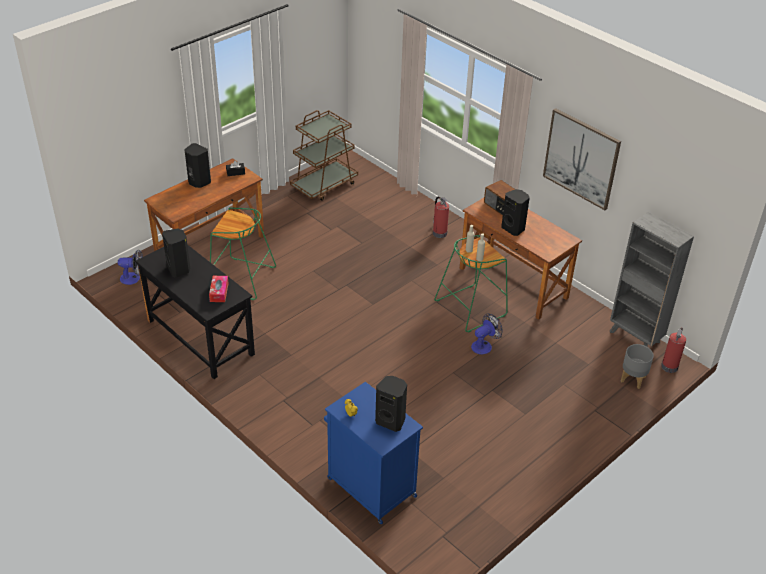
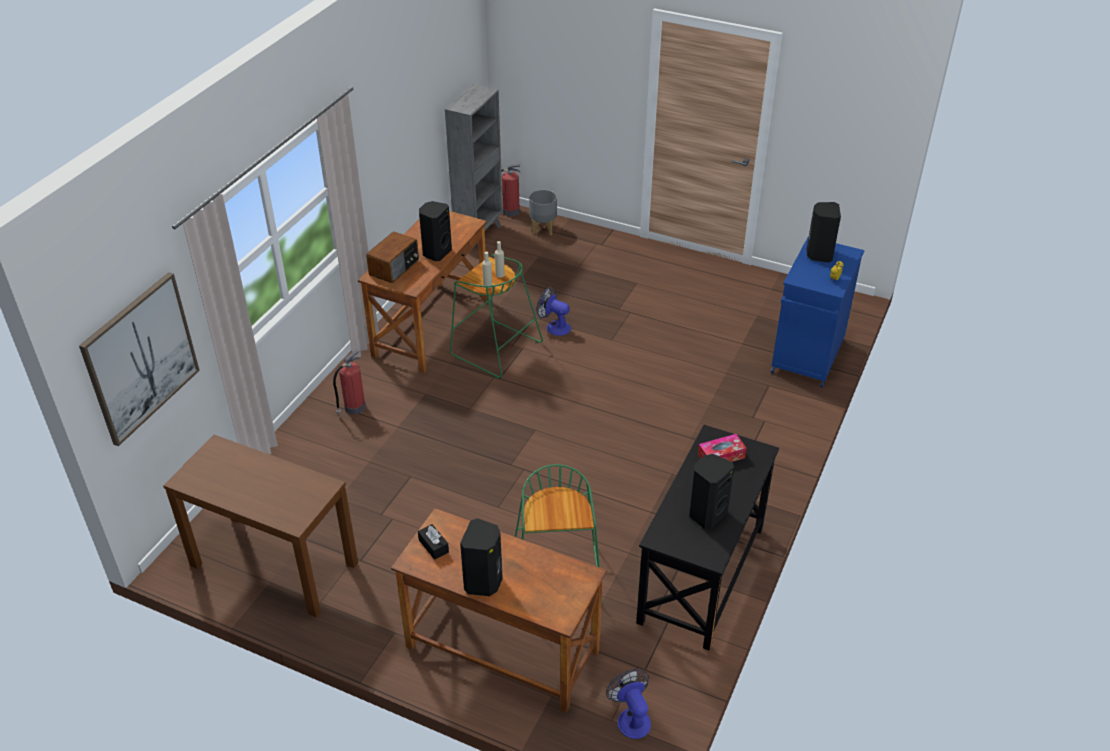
camera: 110 degrees left, 0 degrees up
brown cart [290,110,358,201] -> brown console table [163,435,358,618]
picture [543,108,621,210] -> picture moved to [79,272,200,446]

